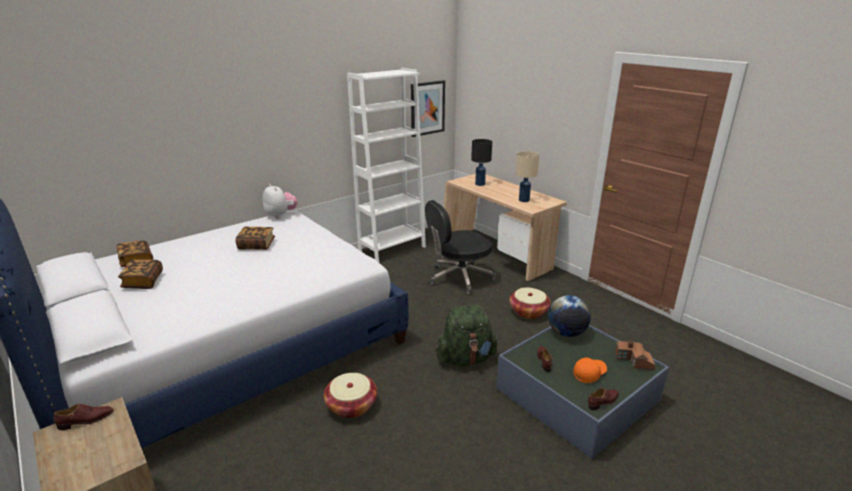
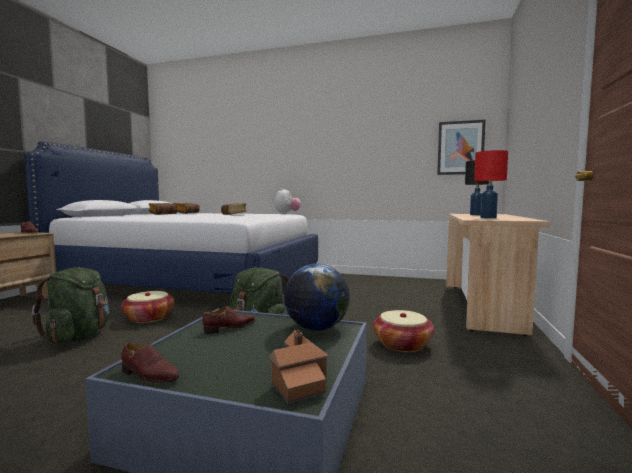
camera: 55 degrees right, 20 degrees down
white bookcase [347,68,426,262] -> none
black office chair [425,200,496,295] -> none
beige table lamp [515,151,539,202] -> red table lamp [474,150,508,219]
orange cap [573,358,607,383] -> none
none -> green backpack [32,267,109,343]

